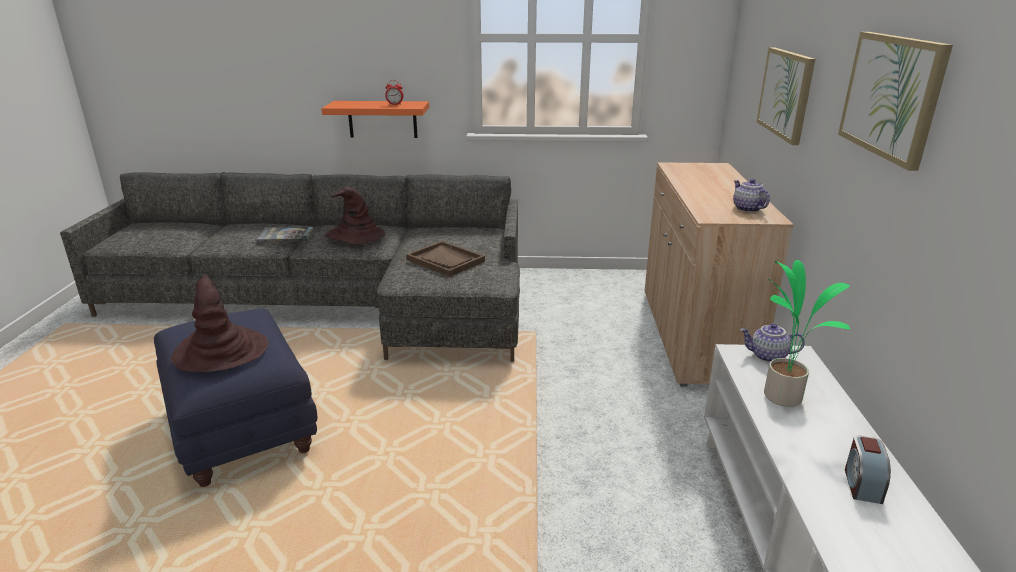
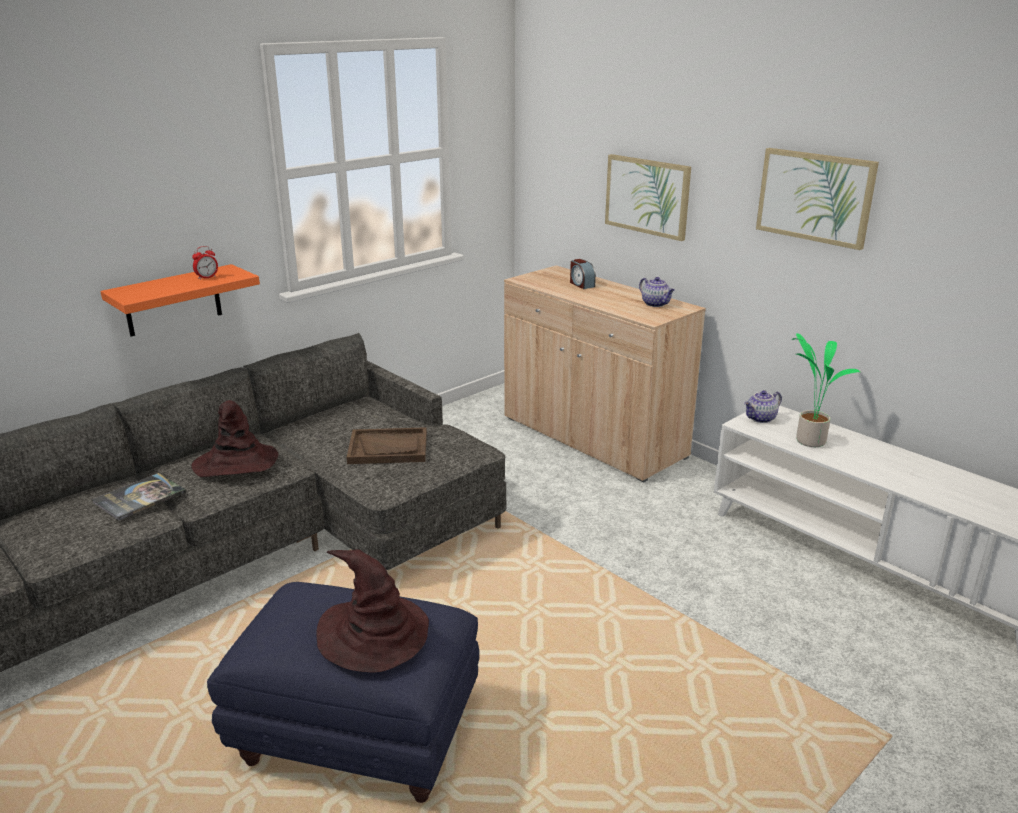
camera: 45 degrees left, 0 degrees up
teapot [733,179,770,212] -> teapot turned 150 degrees counterclockwise [639,277,675,307]
alarm clock [845,435,891,504] -> alarm clock moved to [570,259,596,289]

